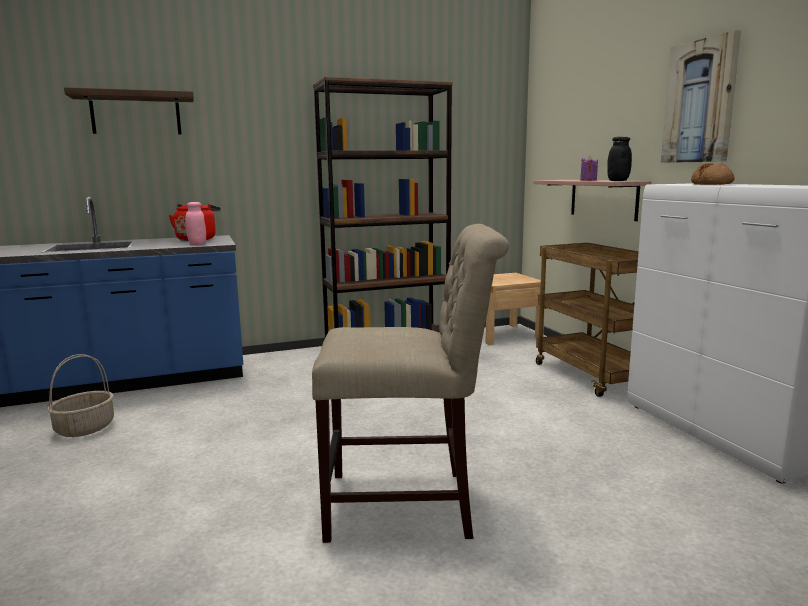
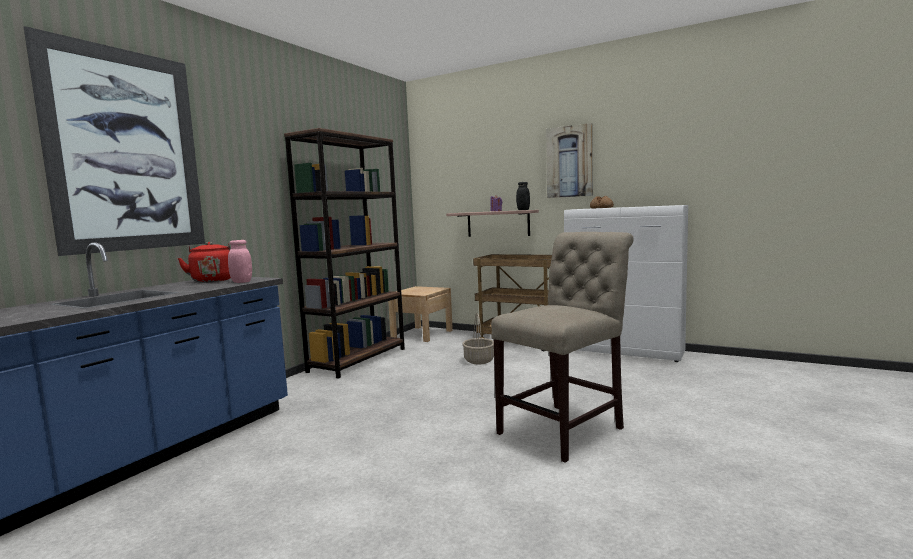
camera: 40 degrees left, 5 degrees down
basket [47,354,114,437] -> basket moved to [462,313,494,364]
shelf [64,87,194,135] -> picture [24,26,205,256]

